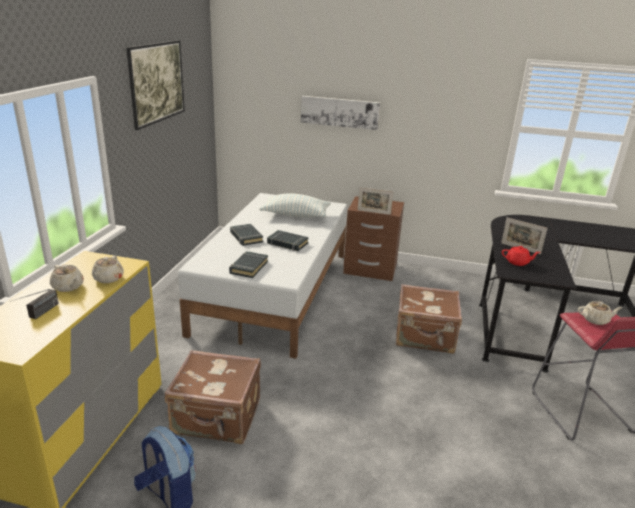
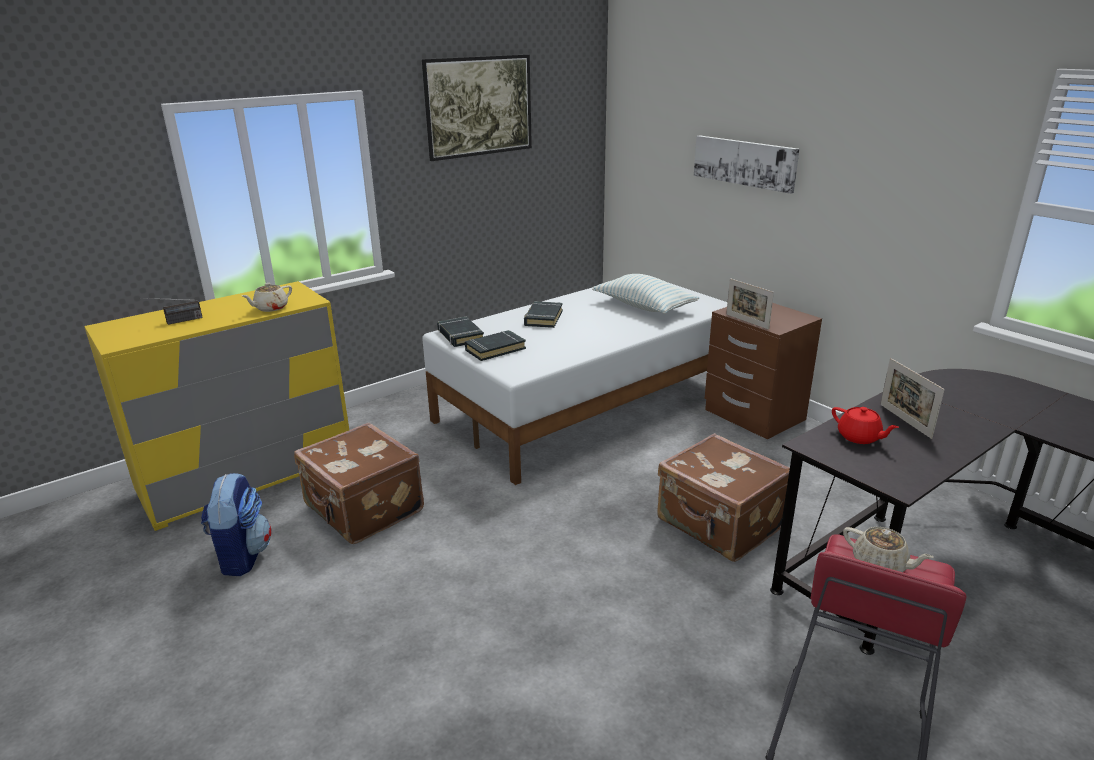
camera: 40 degrees right, 0 degrees up
beige teapot [50,264,84,292] -> none
black book [267,230,309,251] -> black book moved to [437,317,484,347]

